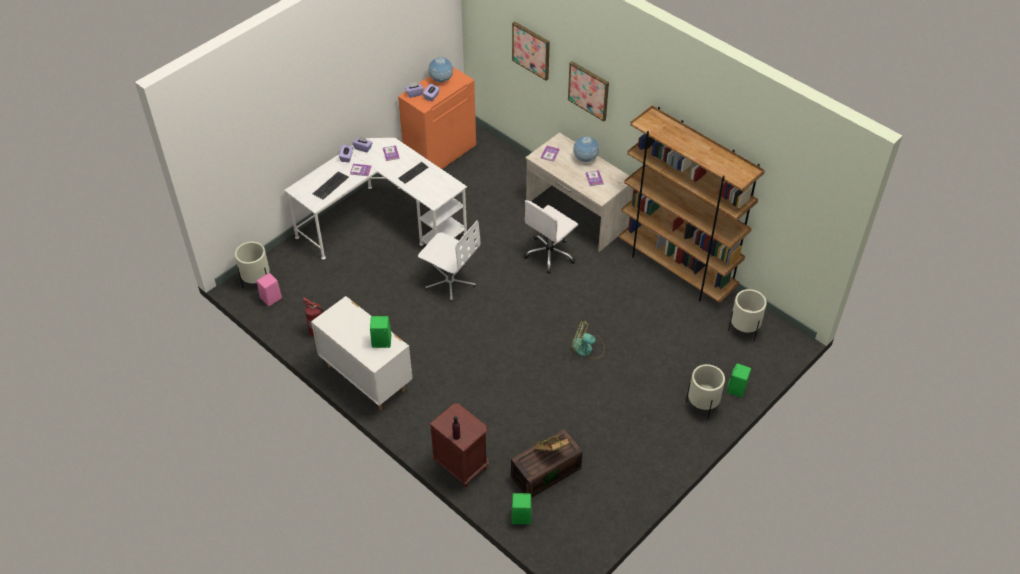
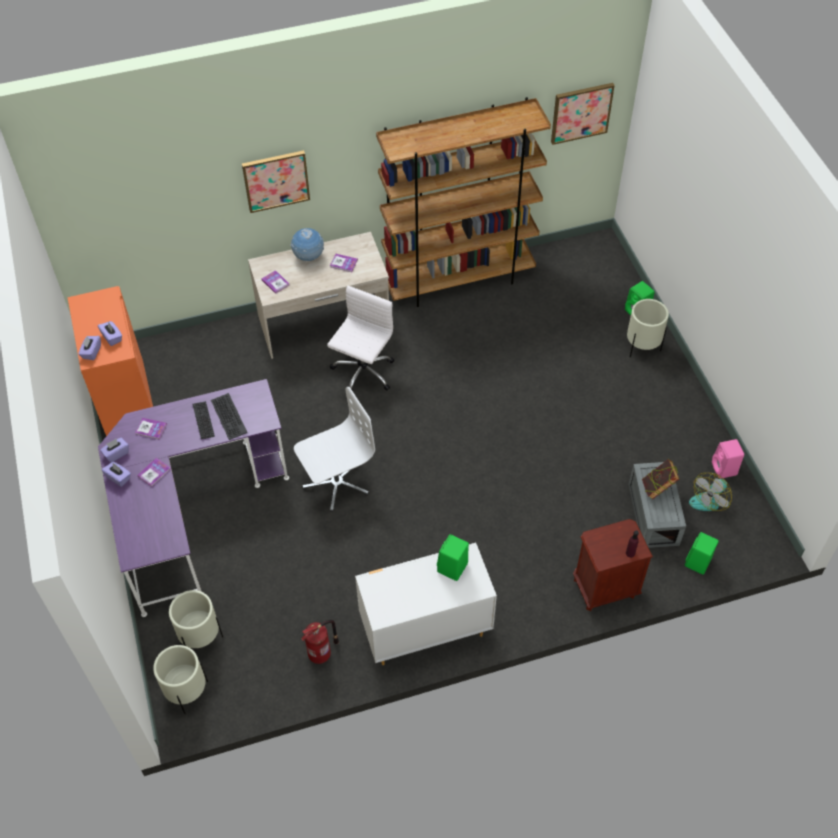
camera: 60 degrees left, 5 degrees up
pink speaker [257,273,282,306] -> pink speaker moved to [712,439,744,479]
white desk [284,138,467,259] -> purple desk [98,379,289,617]
keyboard [313,172,349,199] -> keyboard moved to [211,393,248,440]
globe [428,57,453,82] -> none
brown storage box [511,429,583,498] -> grey storage box [628,462,686,548]
picture [512,21,550,81] -> picture moved to [551,83,615,145]
white office chair [523,200,578,273] -> white office chair turned 135 degrees counterclockwise [327,286,394,391]
fan [571,320,605,359] -> fan moved to [689,473,732,511]
beige planter [728,289,767,341] -> beige planter moved to [169,590,223,648]

